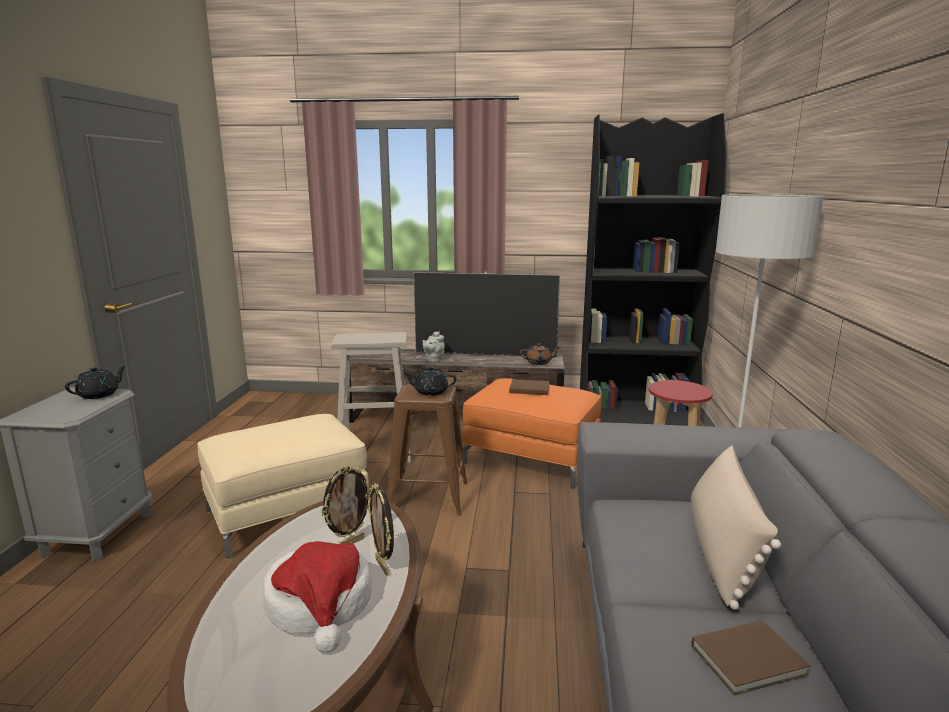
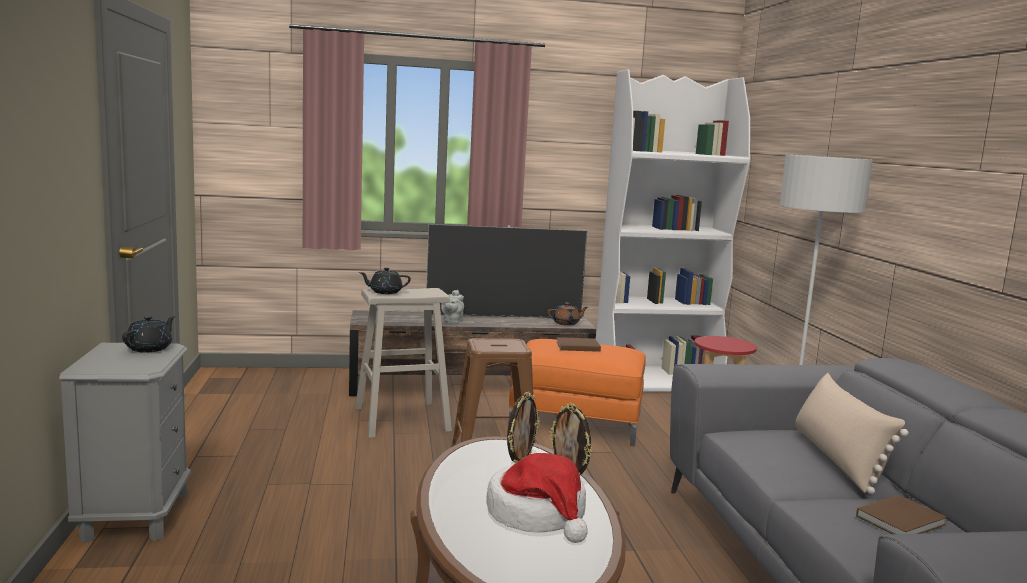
camera: 15 degrees left, 5 degrees down
beige ottoman [197,414,369,559] -> none
black teapot [402,366,457,396] -> black teapot moved to [359,267,411,294]
black bookcase [580,113,727,426] -> white bookcase [596,69,750,392]

